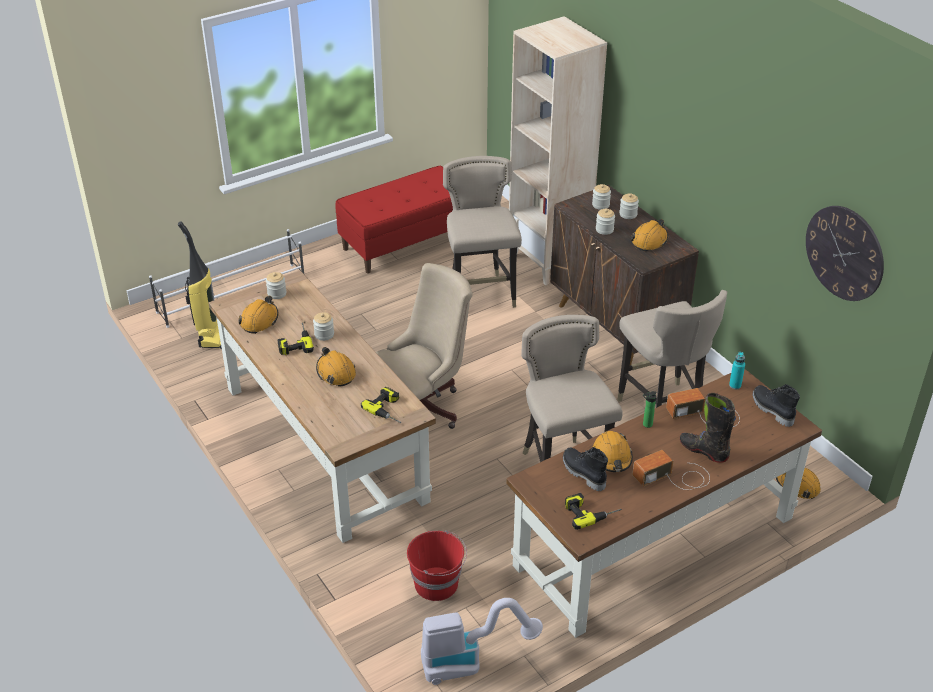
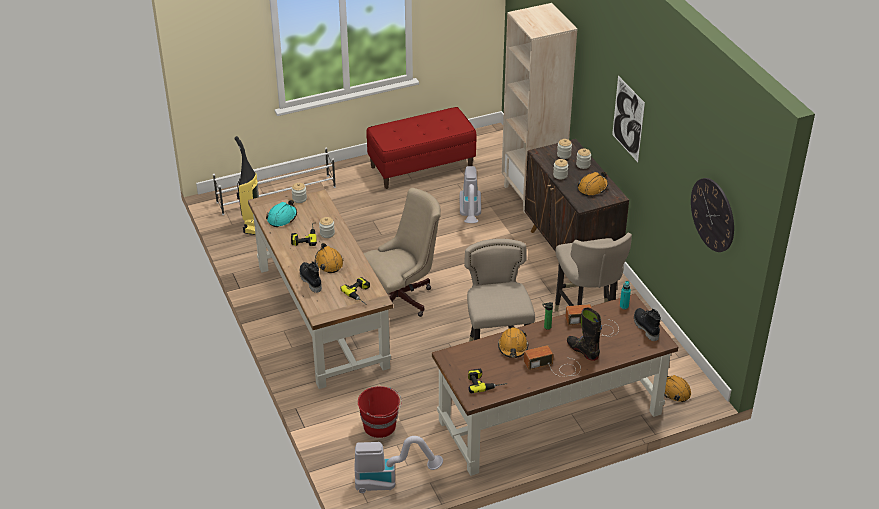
camera: 10 degrees right, 0 degrees up
orange hard hat [238,296,279,334] -> turquoise hard hat [266,200,297,227]
beige stool [443,156,522,308] -> vacuum cleaner [460,166,481,223]
black boot [563,447,608,491] -> black boot moved to [300,261,322,293]
none -> picture [612,76,645,162]

